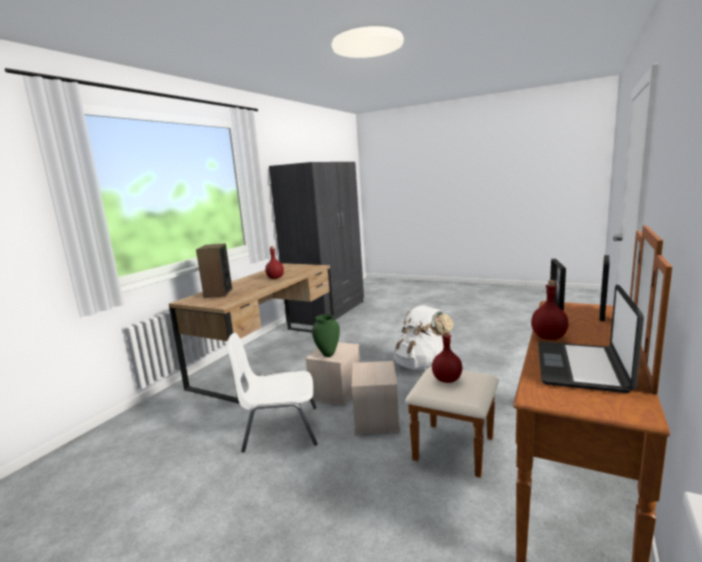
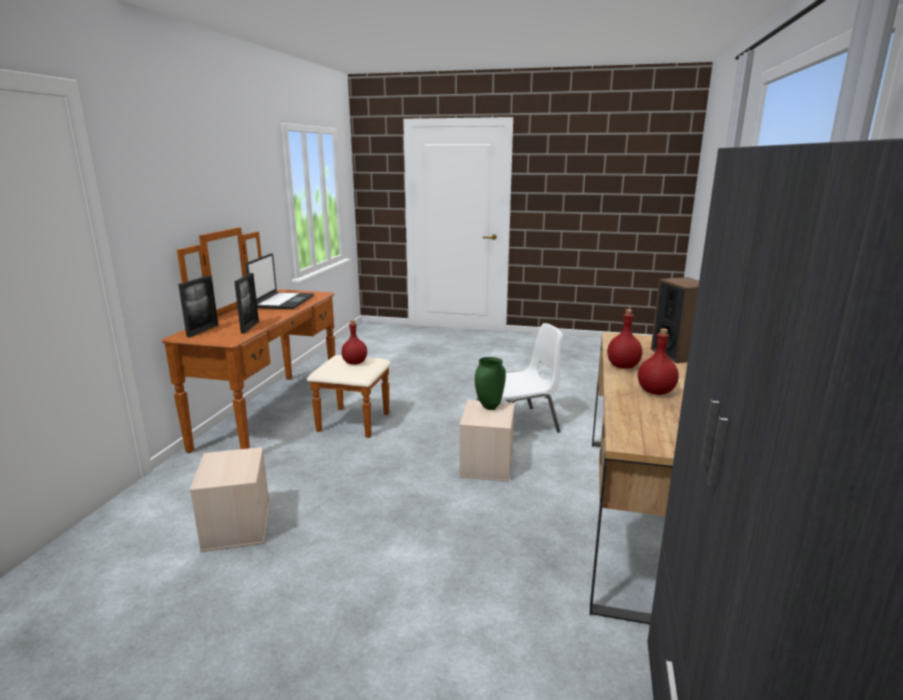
camera: 165 degrees right, 5 degrees up
beige storage box [351,361,400,434] -> beige storage box moved to [190,447,270,552]
white backpack [393,305,453,370] -> none
red bottle [531,280,568,340] -> red bottle moved to [607,309,642,369]

